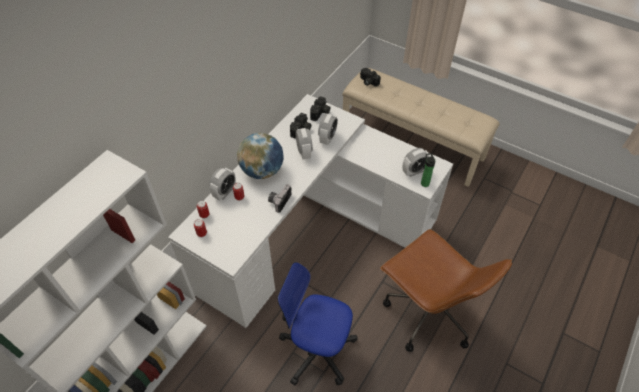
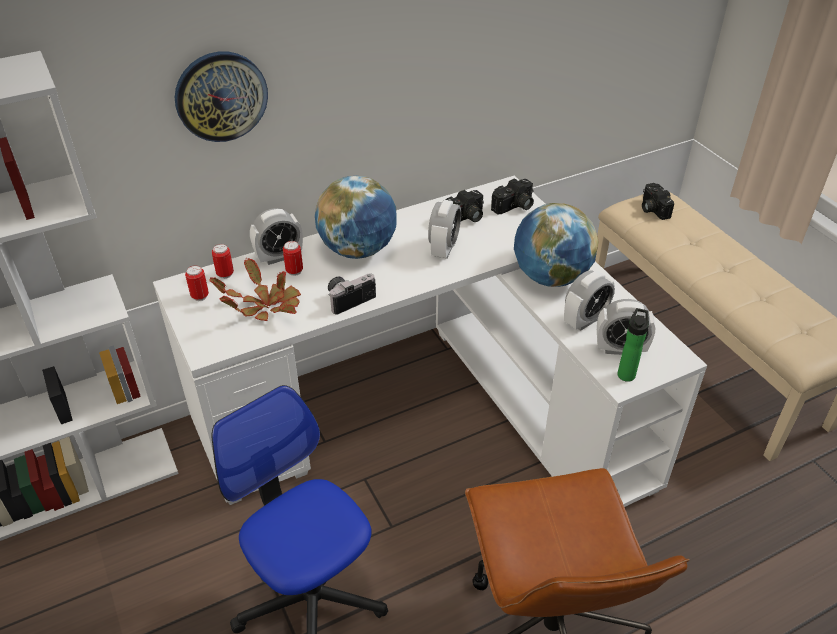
camera: 30 degrees right, 10 degrees down
alarm clock [318,114,338,145] -> alarm clock moved to [564,270,615,331]
none -> wall clock [175,52,268,142]
none -> potted plant [210,258,301,321]
none -> globe [514,203,599,287]

